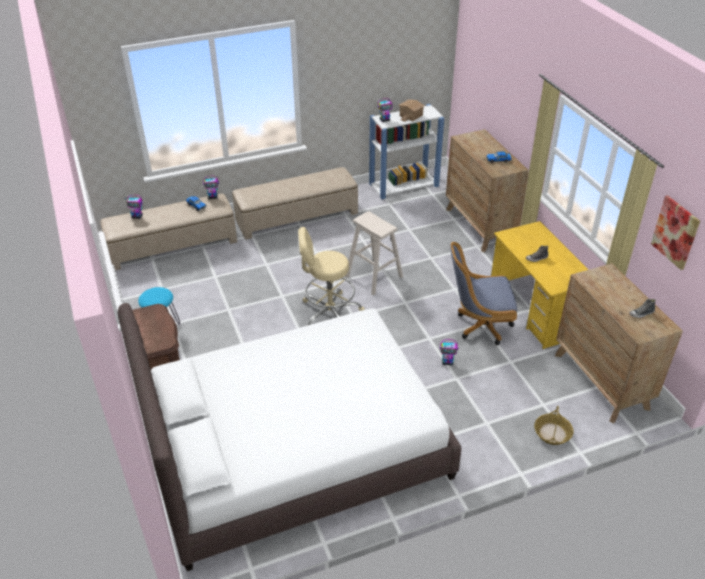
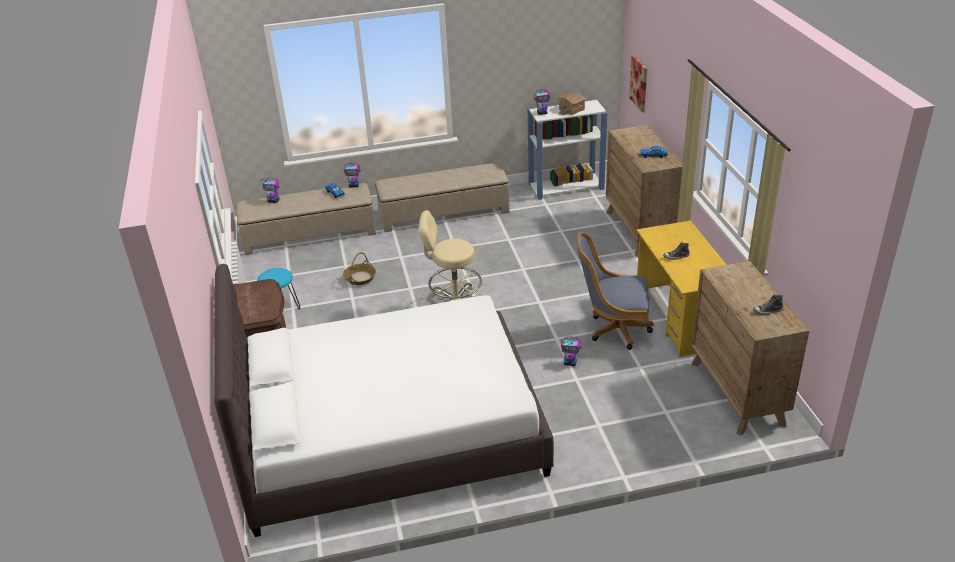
camera: 10 degrees right, 5 degrees down
beige stool [345,211,403,296] -> none
basket [534,406,574,445] -> basket moved to [343,252,376,285]
picture [651,195,700,270] -> picture moved to [629,55,647,112]

